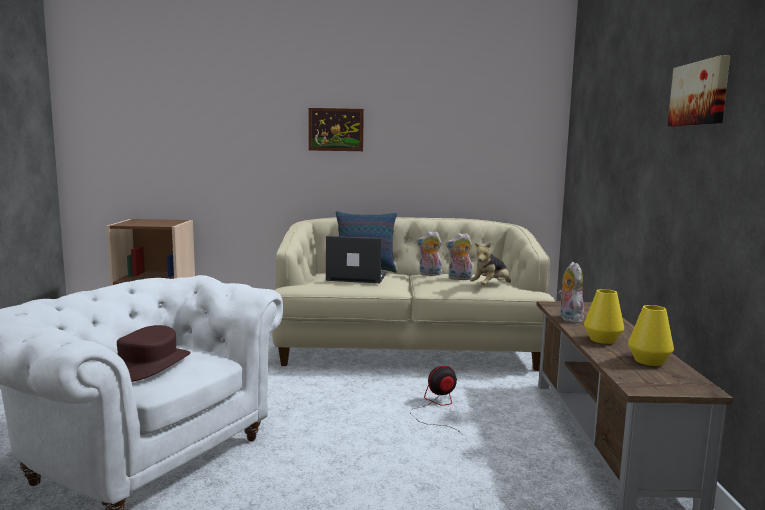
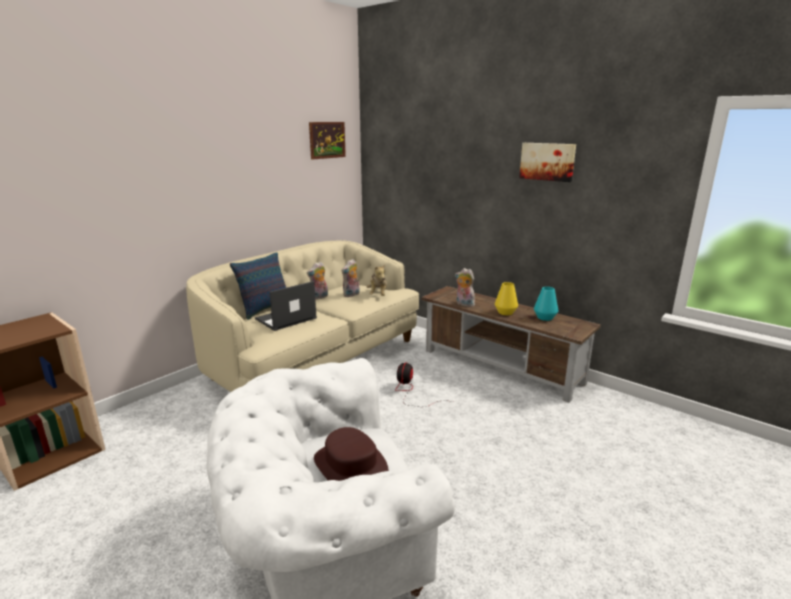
camera: 50 degrees left, 10 degrees up
picture [308,108,364,151] -> picture moved to [309,122,346,160]
yellow vase [628,305,674,366] -> turquoise vase [534,287,558,321]

